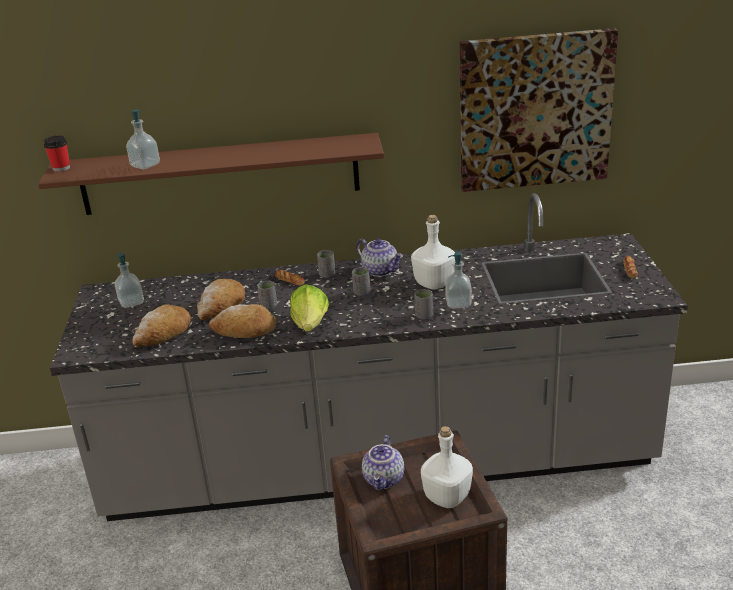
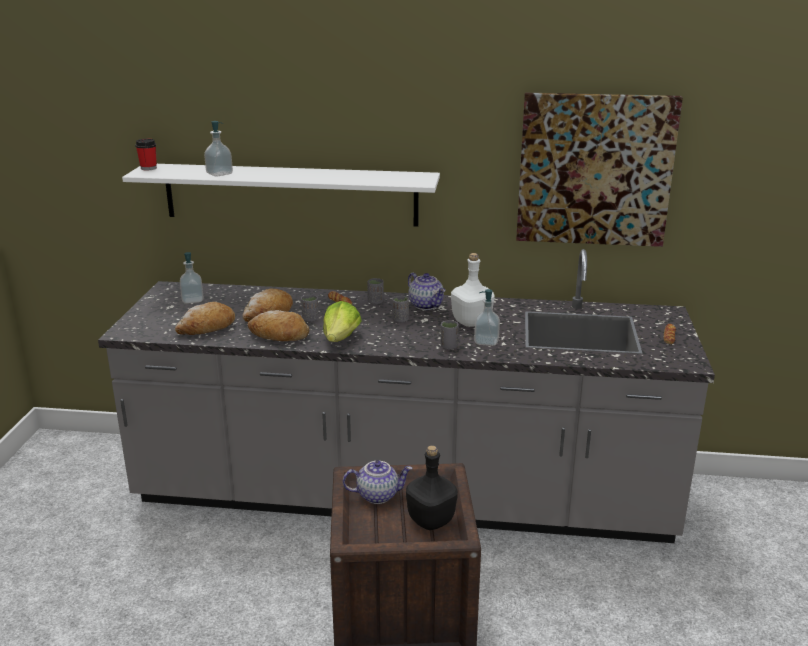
camera: 10 degrees right, 5 degrees down
brown shelf [38,133,384,215] -> white shelf [122,164,440,227]
teapot [362,435,404,490] -> teapot turned 120 degrees counterclockwise [343,460,413,504]
white bottle [421,426,473,508] -> black bottle [406,445,458,530]

